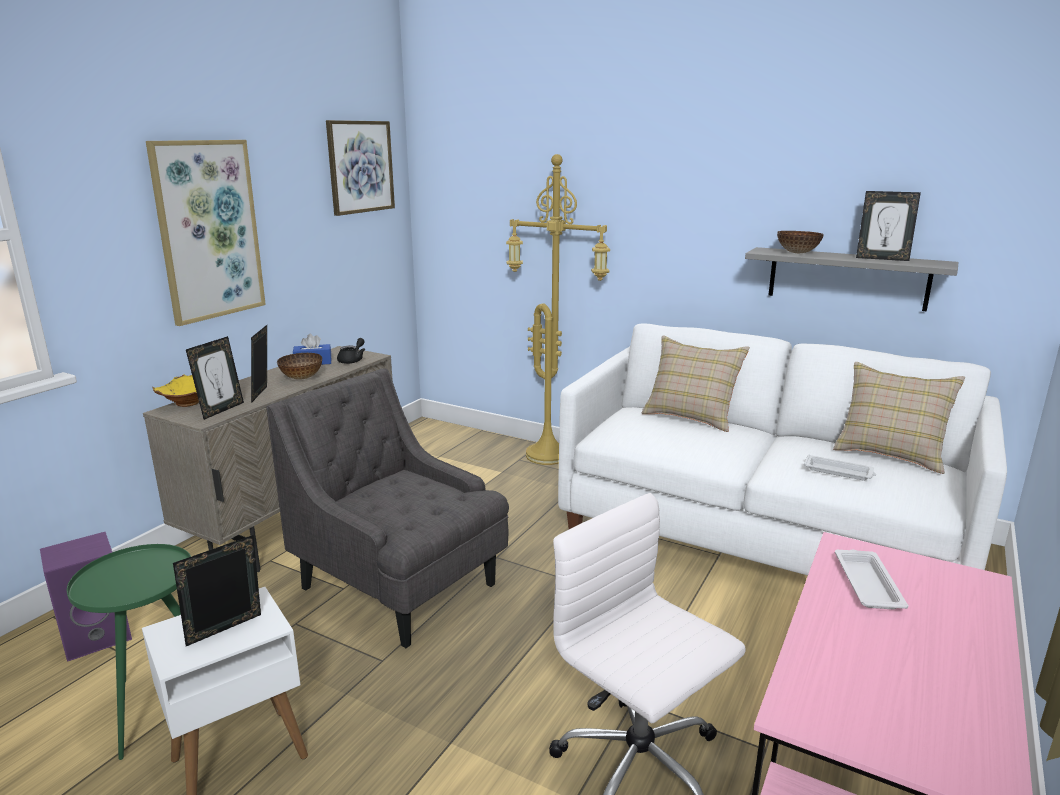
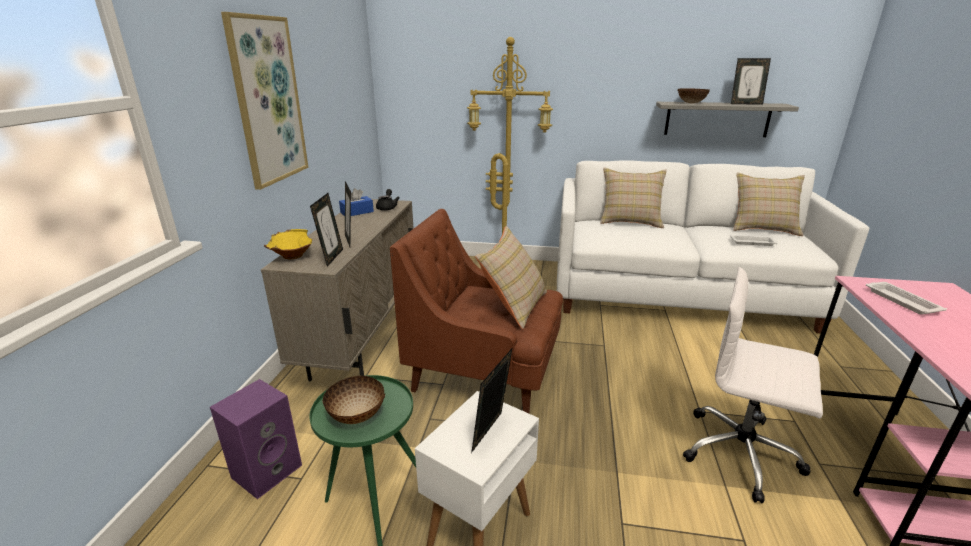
camera: 20 degrees left, 5 degrees up
grey armchair [266,368,509,648] -> brown armchair [390,209,563,413]
bowl [277,353,322,380] -> bowl moved to [323,376,385,424]
picture [326,120,395,216] -> none
none -> beige pillow [475,226,547,329]

